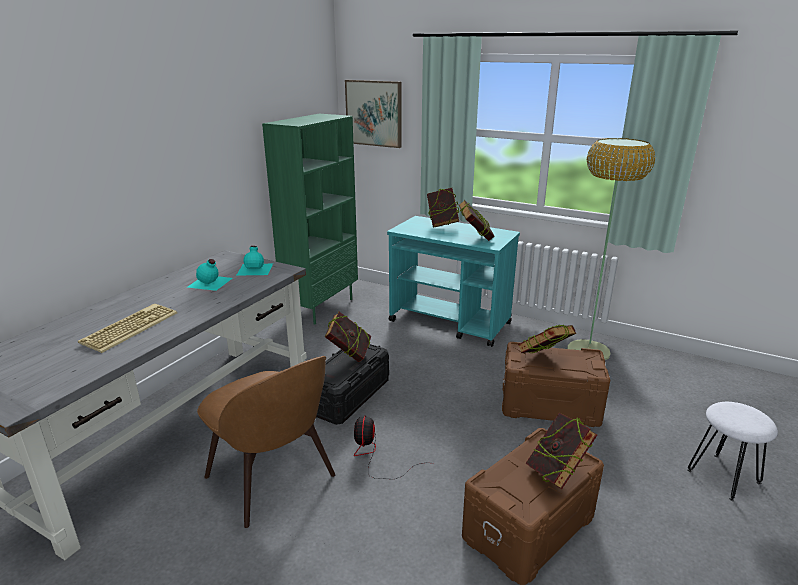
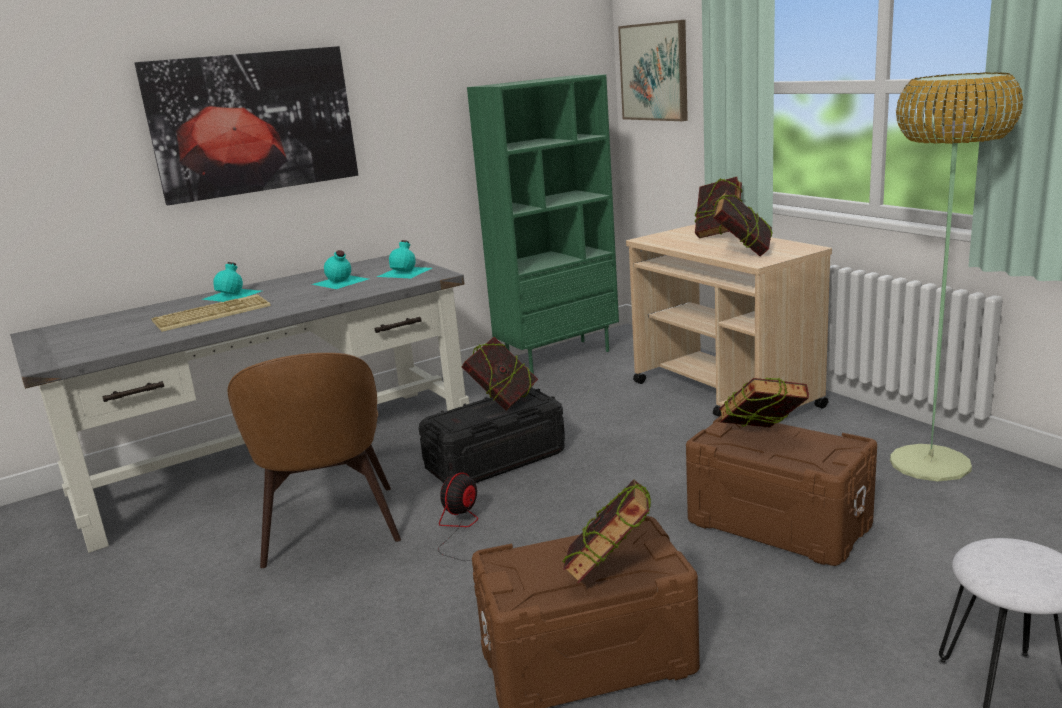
camera: 30 degrees right, 5 degrees down
turquoise cart [387,216,520,347] -> beige cart [626,224,832,417]
none -> picture [135,46,358,205]
none -> turquoise bottle [202,262,261,302]

